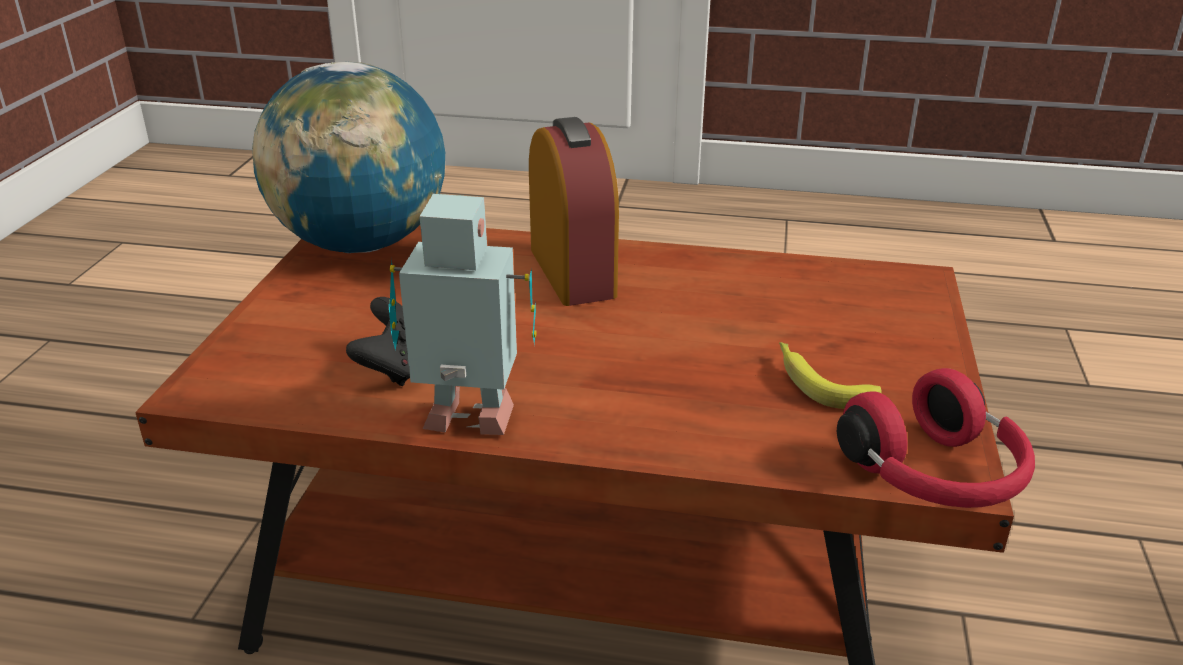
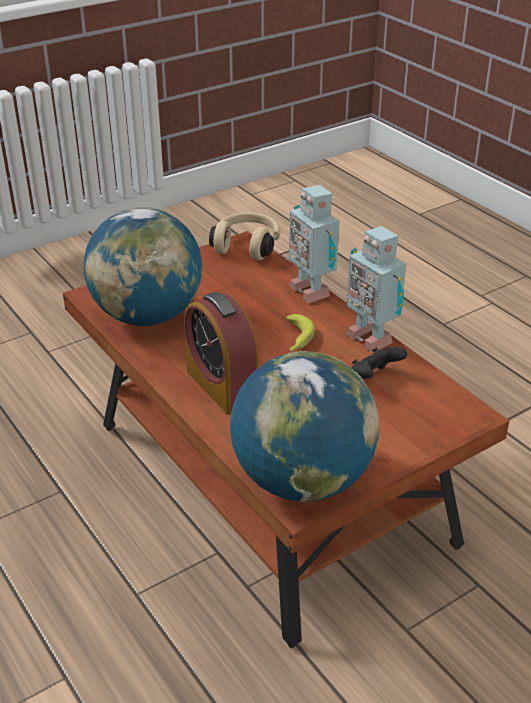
camera: 135 degrees left, 5 degrees up
alarm clock [529,117,619,306] -> alarm clock turned 60 degrees counterclockwise [184,292,259,415]
banana [779,342,882,409] -> banana moved to [286,314,315,352]
red headphones [837,368,1035,508] -> beige headphones [209,213,281,260]
none -> globe [84,207,203,326]
none -> toy robot [289,185,339,303]

